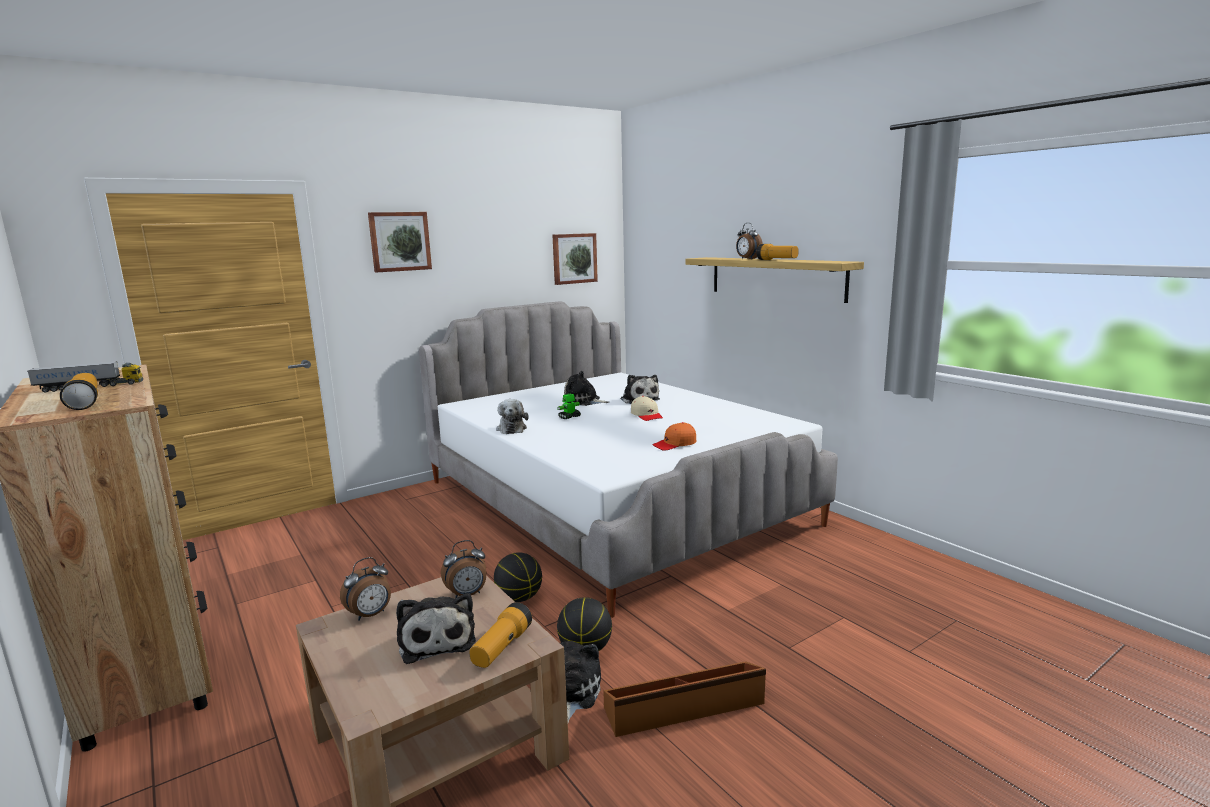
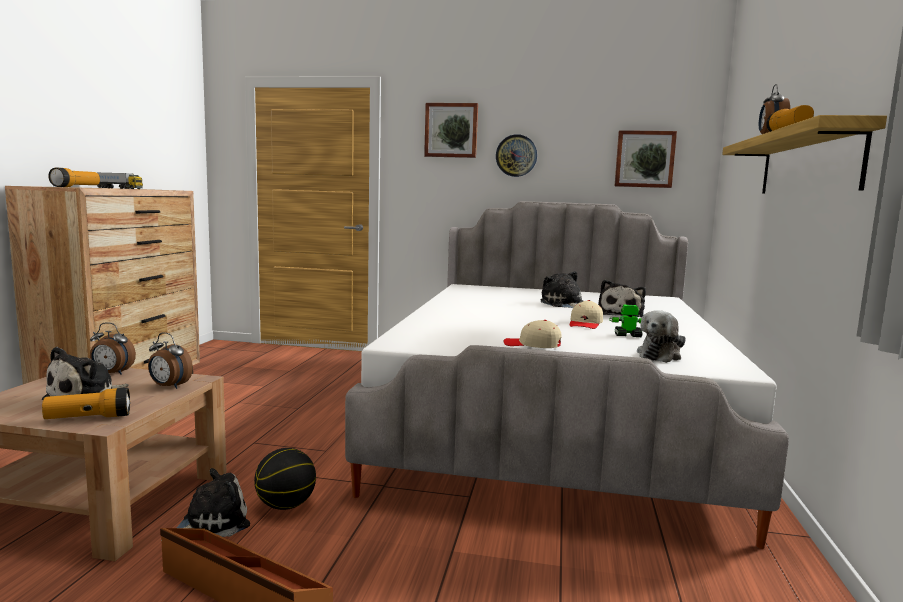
camera: 45 degrees right, 5 degrees down
basketball [494,552,542,602] -> none
plush toy [496,399,529,434] -> plush toy moved to [637,310,686,363]
toy robot [557,393,581,419] -> toy robot moved to [609,305,642,337]
orange cap [652,422,696,451] -> beige cap [503,320,562,348]
none -> wall clock [496,134,537,177]

